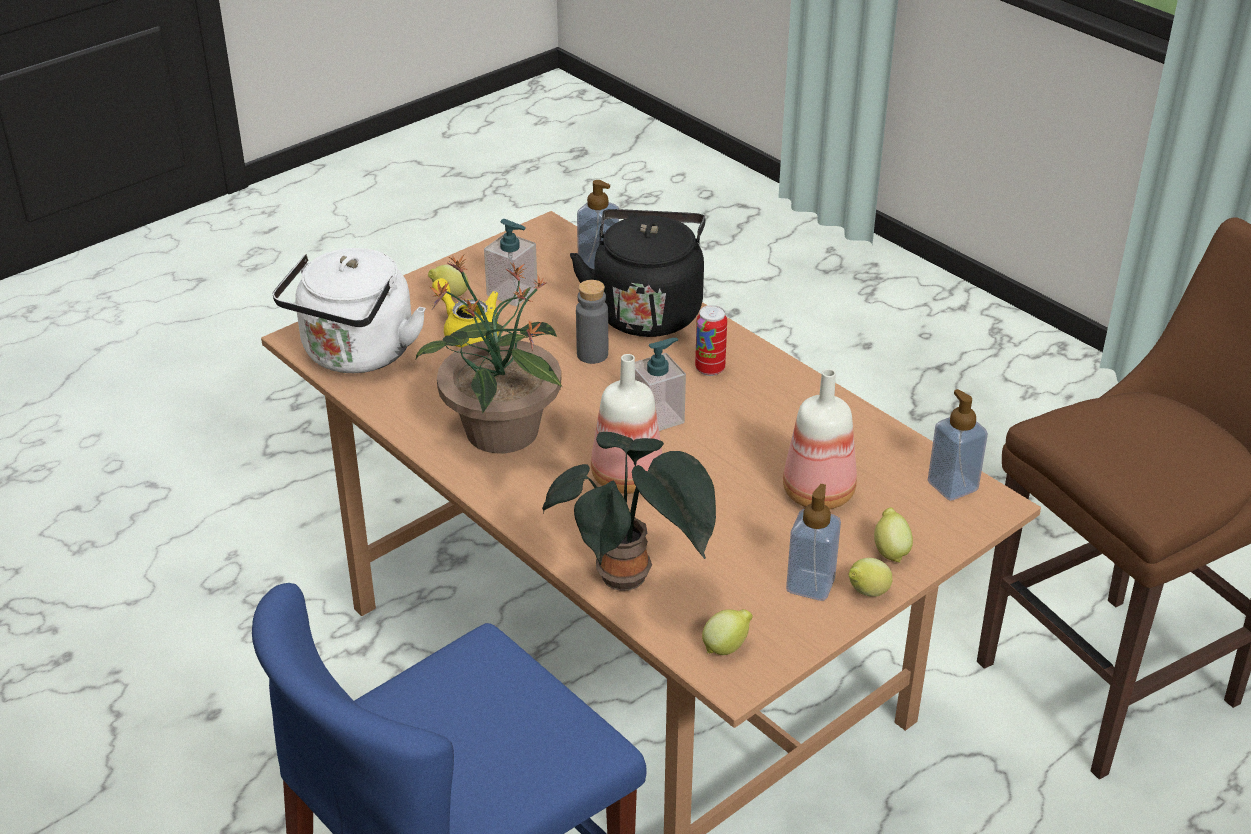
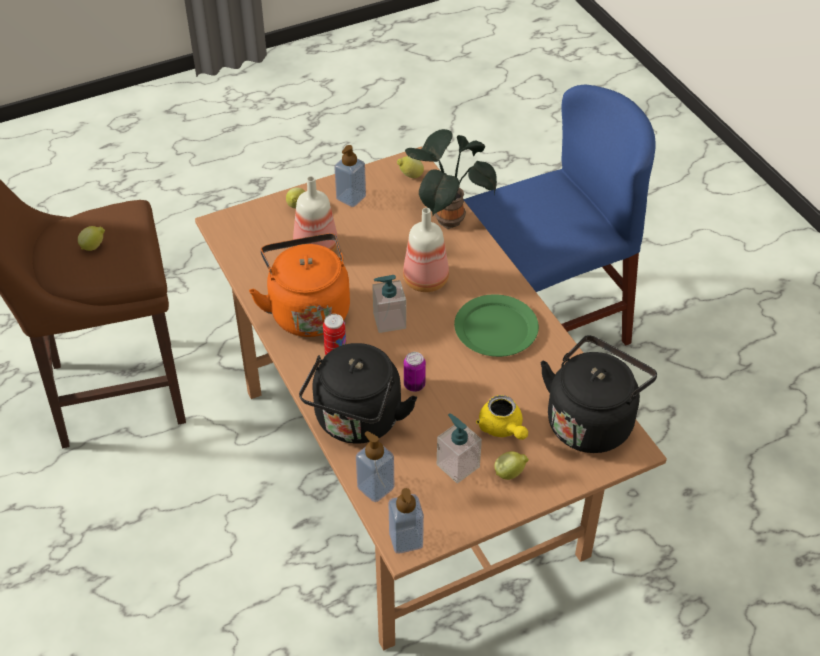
camera: 165 degrees left, 10 degrees up
white kettle [273,248,426,373] -> black kettle [541,335,657,453]
potted plant [416,255,562,453] -> green plate [454,294,539,357]
grey bottle [576,280,608,364] -> can [404,352,426,392]
lemon [848,558,893,597] -> lemon moved to [78,226,105,251]
soap dispenser [928,389,988,501] -> soap dispenser moved to [388,488,424,554]
none -> orange kettle [249,233,350,337]

